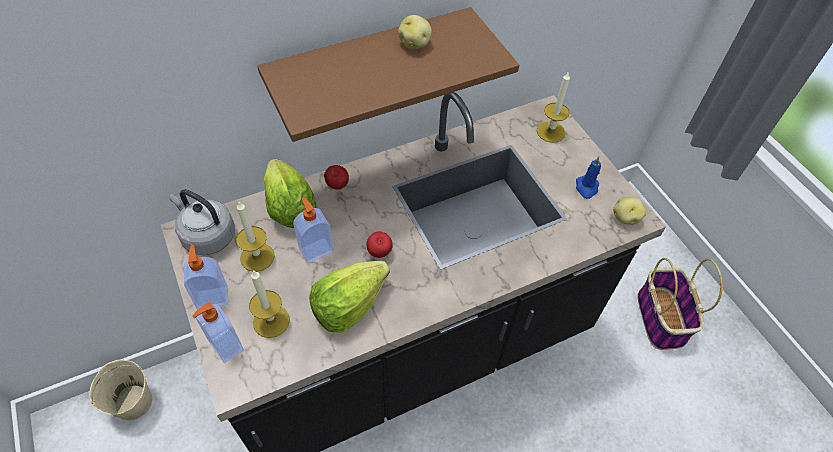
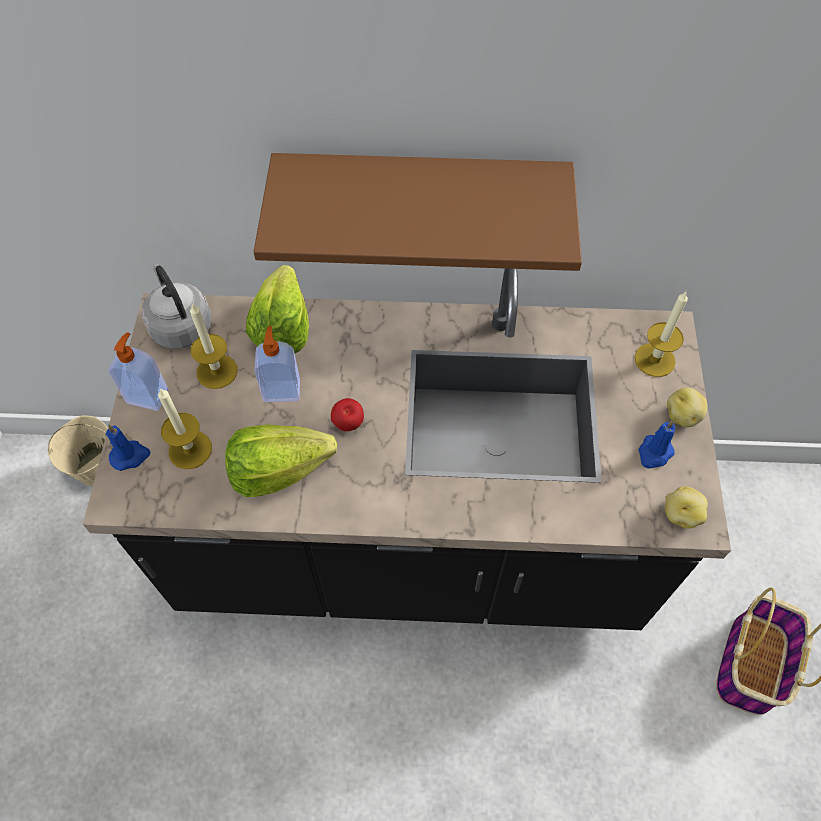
camera: 30 degrees right, 5 degrees up
soap dispenser [193,302,244,363] -> blue candle [106,424,151,471]
apple [324,165,349,190] -> none
potato [398,15,432,49] -> potato moved to [667,388,707,427]

